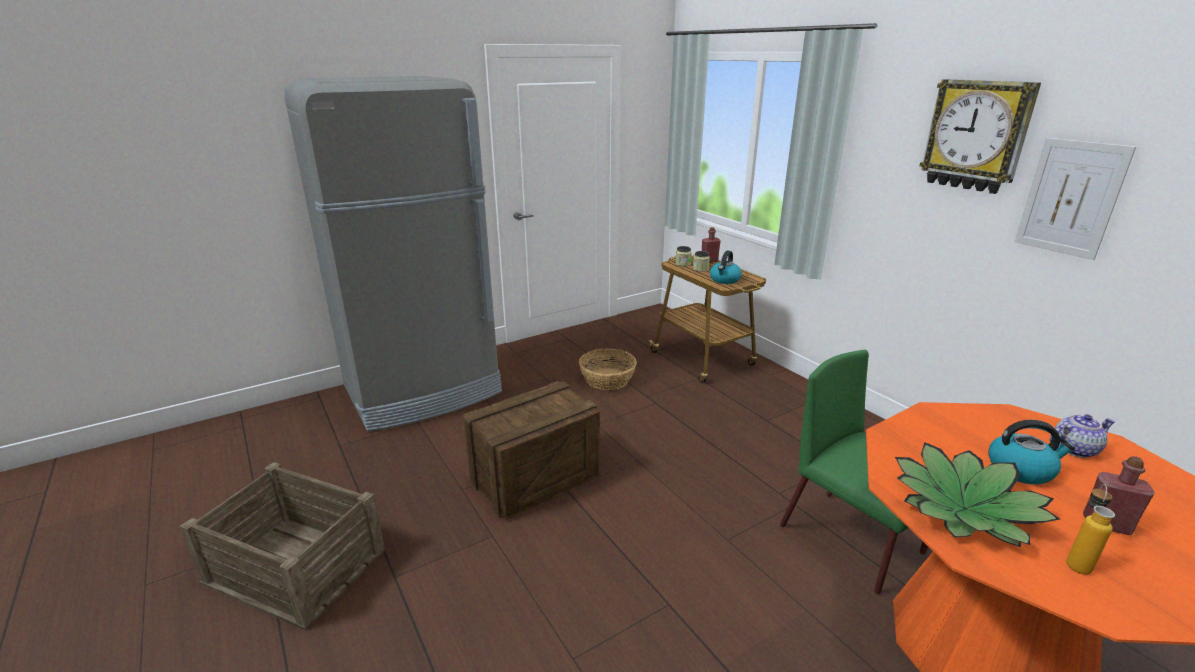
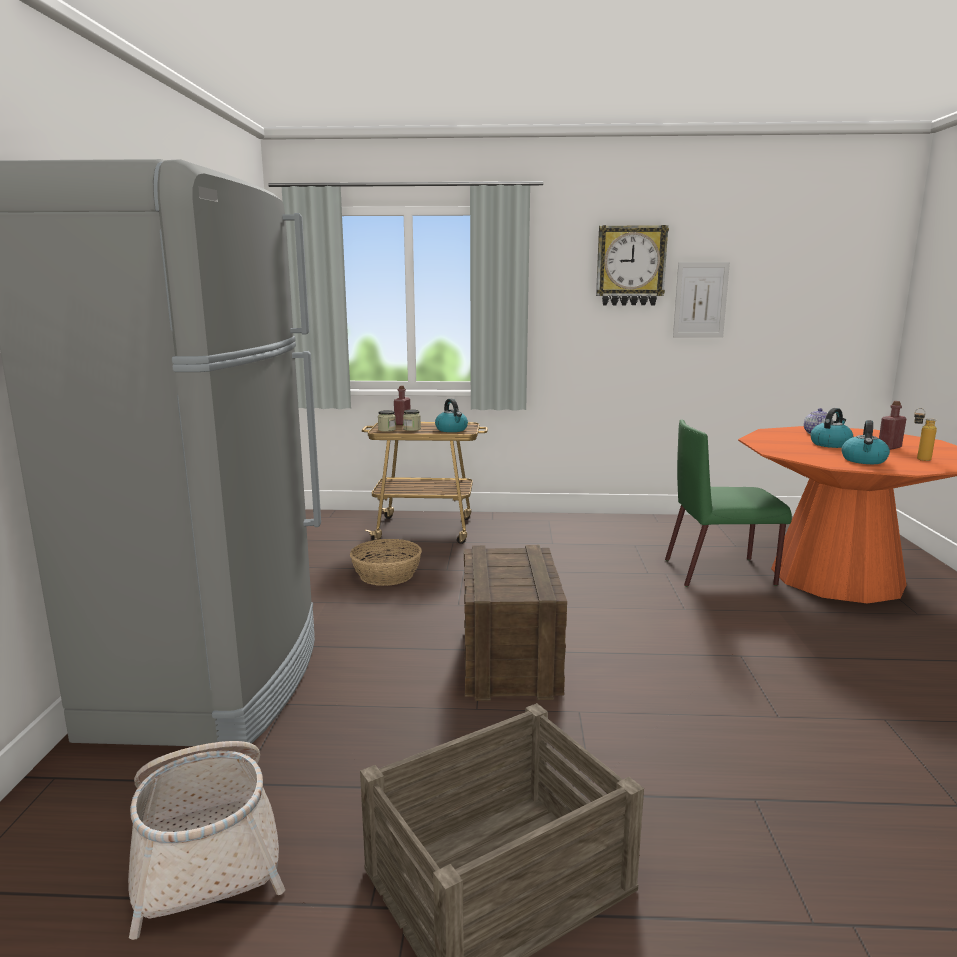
camera: 55 degrees left, 10 degrees down
potted plant [895,442,1060,547] -> kettle [841,420,890,464]
none -> basket [128,741,285,940]

